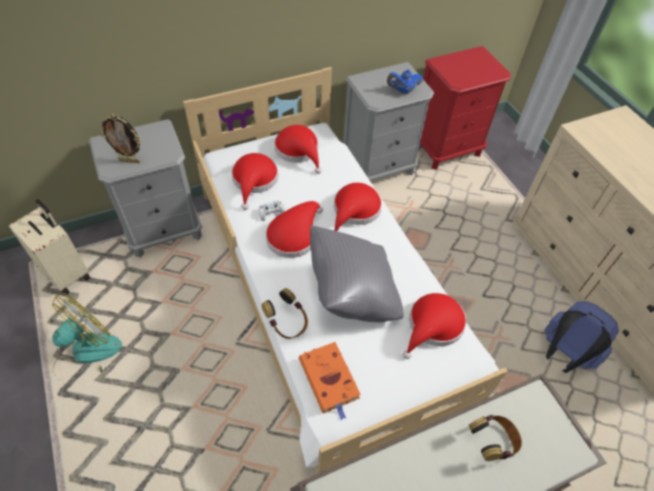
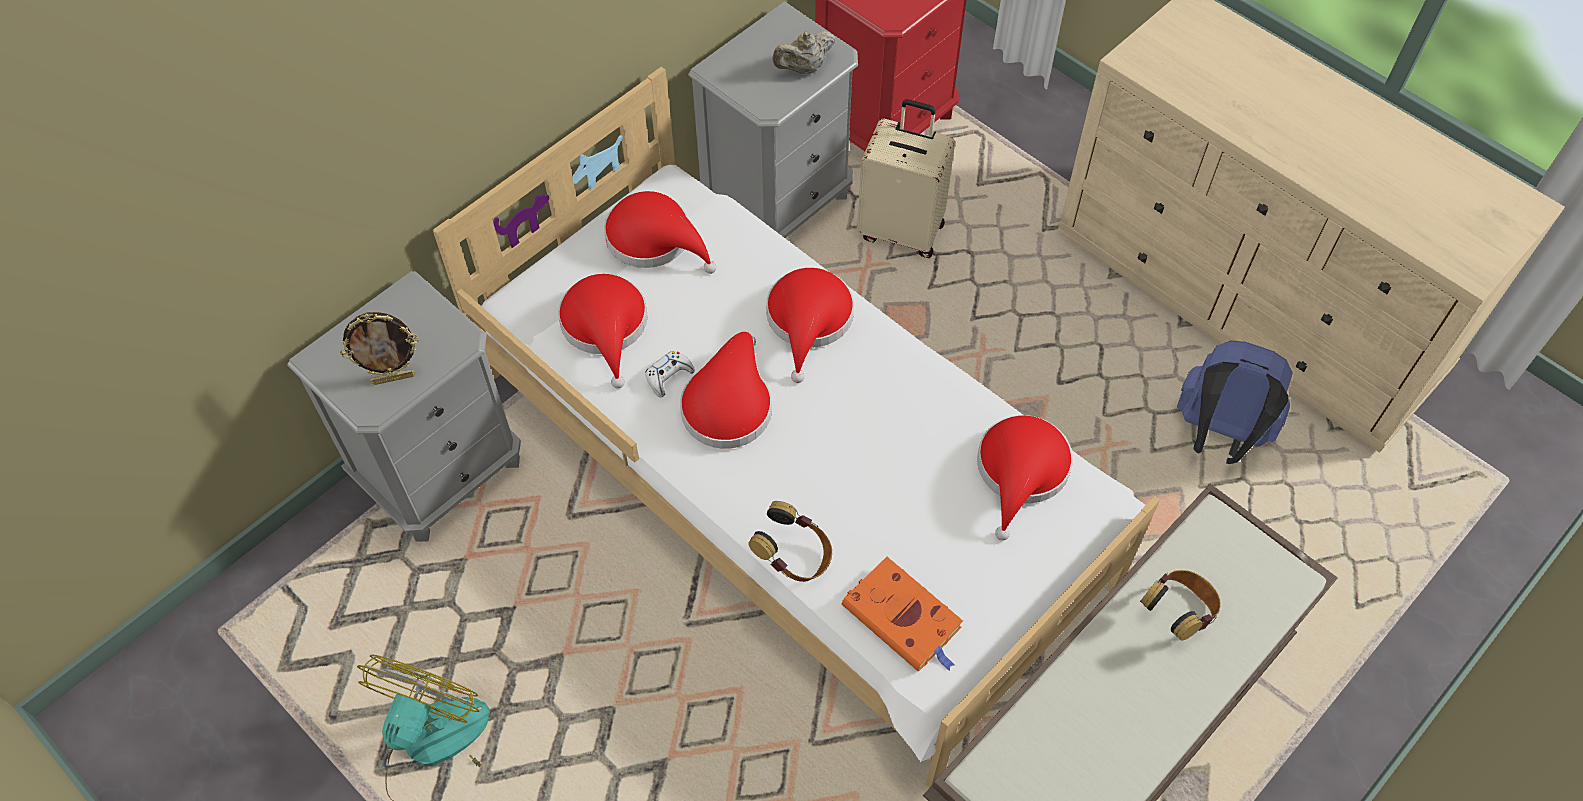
camera: 20 degrees left, 5 degrees up
beige suitcase [8,199,90,294] -> beige suitcase moved to [857,99,955,258]
grey pillow [310,225,404,322] -> none
blue teapot [387,69,423,94] -> beige teapot [772,31,835,74]

